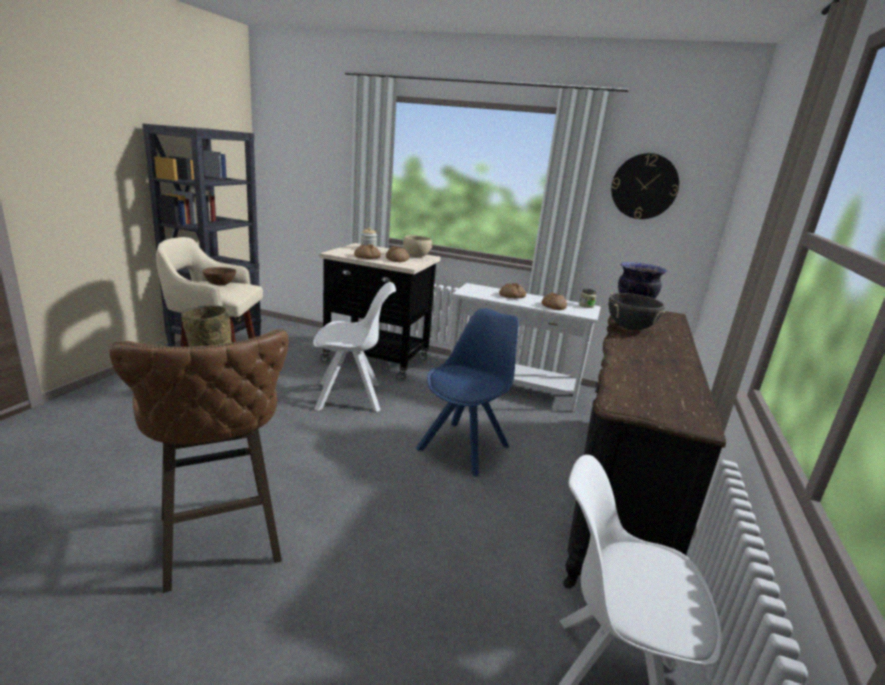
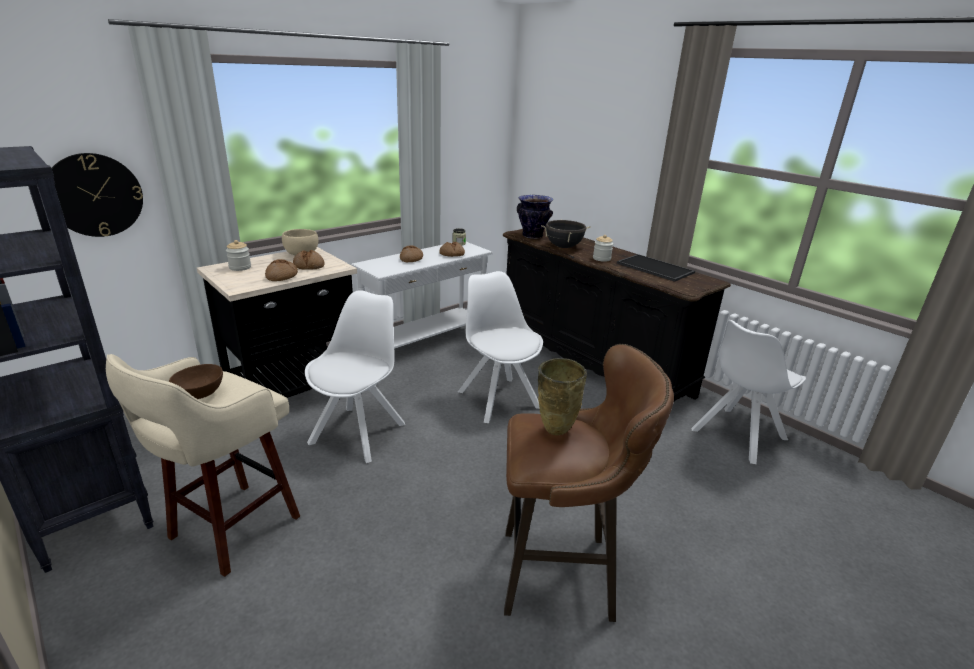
camera: 60 degrees left, 5 degrees up
blue chair [416,308,519,477] -> white chair [458,271,543,423]
wall clock [611,153,679,219] -> wall clock moved to [52,153,143,237]
none -> jar [593,235,613,262]
none -> tray [617,254,695,282]

